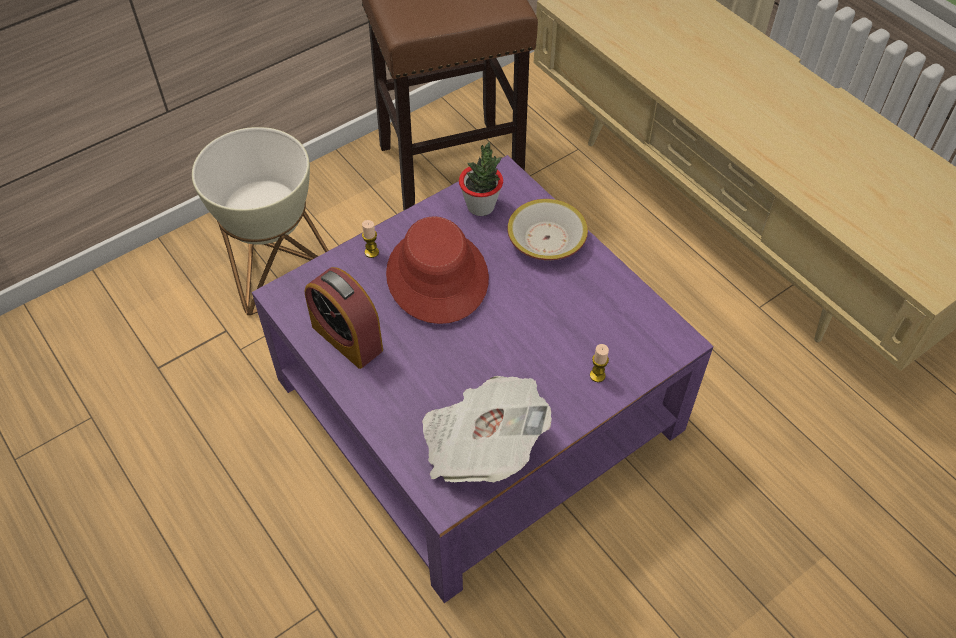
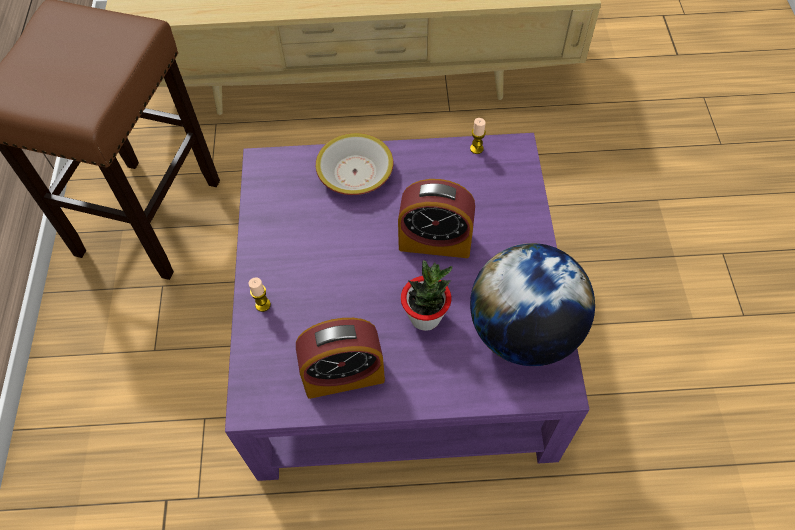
camera: 55 degrees left, 5 degrees up
planter [192,127,329,315] -> none
red hat [386,216,489,324] -> none
newspaper [422,375,552,482] -> globe [470,243,595,366]
potted plant [459,142,503,216] -> potted plant moved to [401,260,452,331]
candle [590,344,609,382] -> candle moved to [470,118,486,154]
none -> alarm clock [398,179,475,258]

